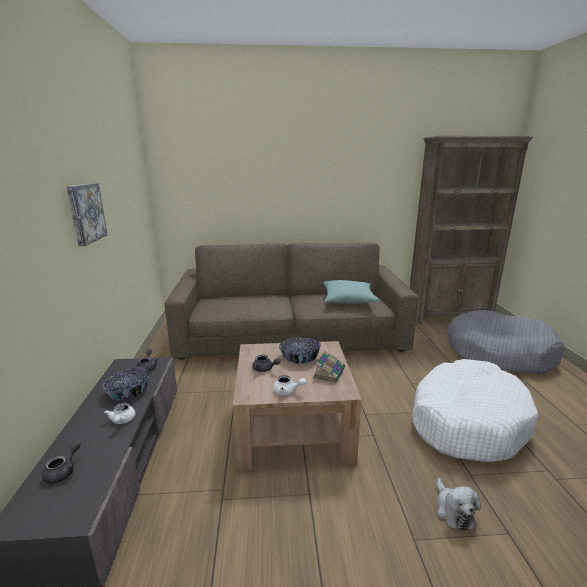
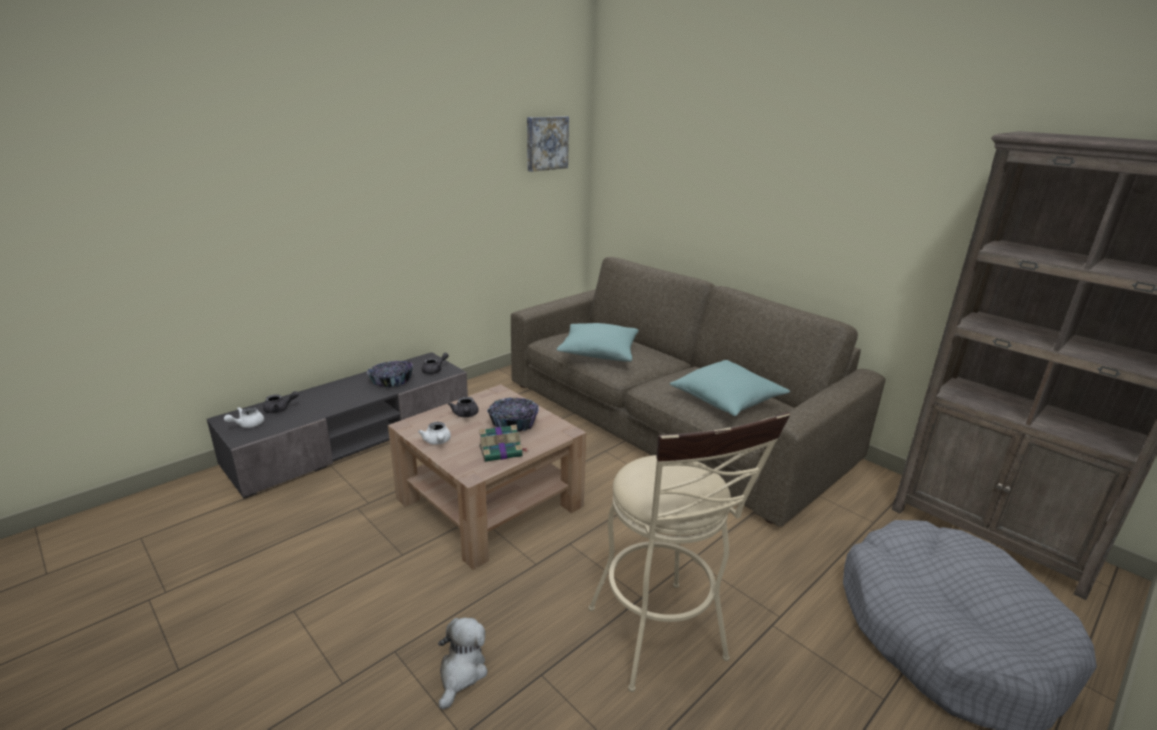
camera: 50 degrees right, 5 degrees up
picture [67,183,107,246] -> picture moved to [527,116,569,172]
white teapot [104,403,135,424] -> white teapot moved to [224,407,264,428]
white dog bed [412,359,538,462] -> beige stool [588,412,790,692]
plush toy [436,478,481,531] -> plush toy turned 150 degrees clockwise [438,618,487,709]
none -> turquoise pillow [557,323,639,362]

